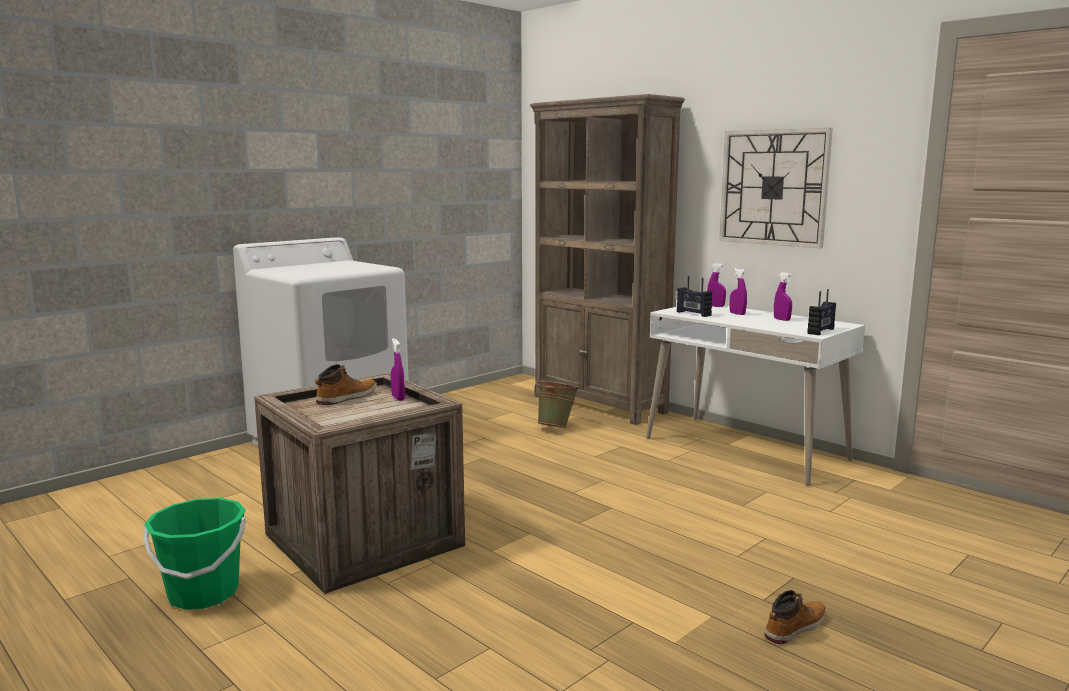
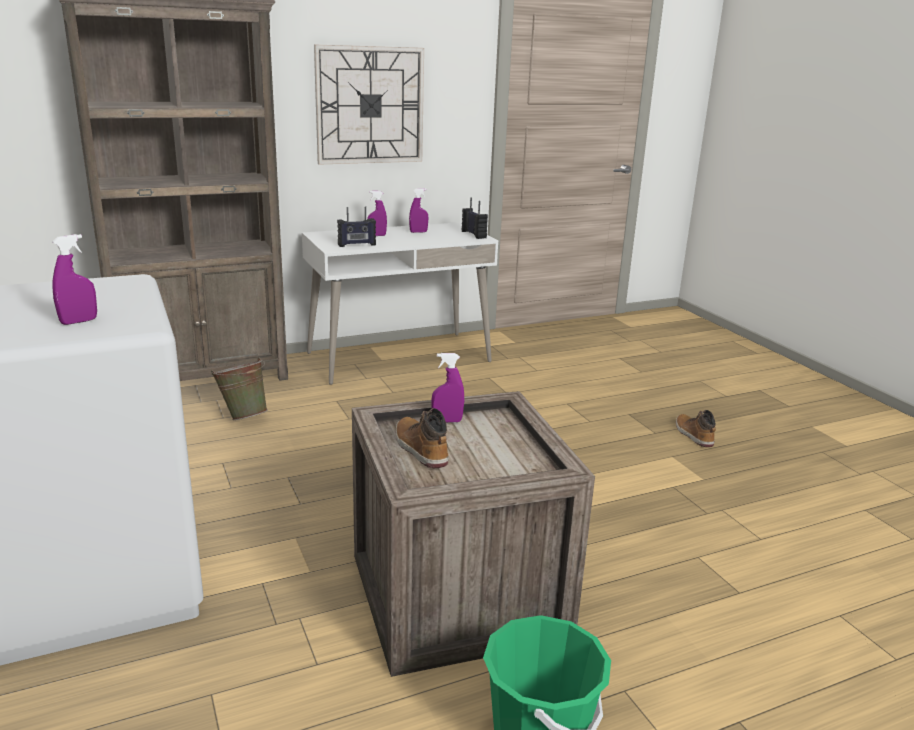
camera: 70 degrees left, 10 degrees up
purple spray bottle [707,263,726,307] -> purple spray bottle moved to [52,234,97,325]

